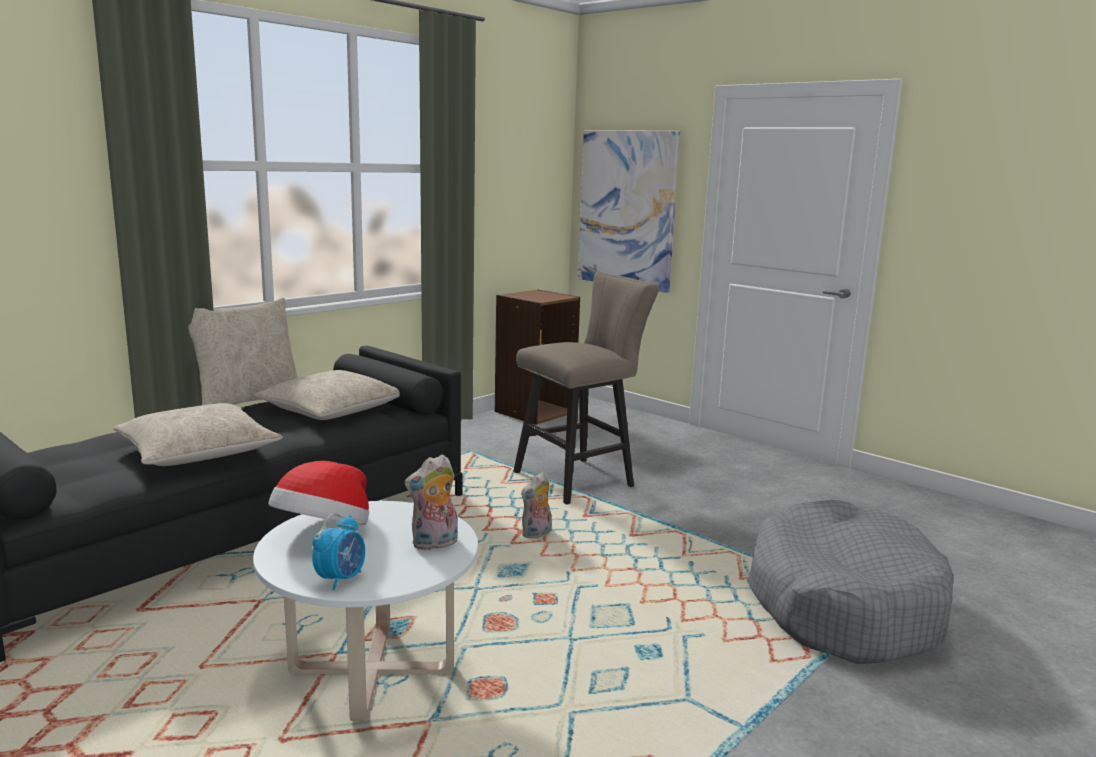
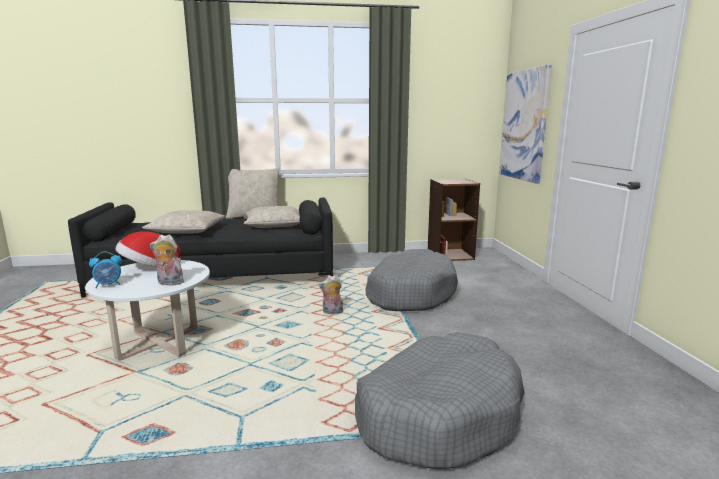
camera: 40 degrees right, 0 degrees up
beige stool [513,272,659,504] -> grey dog bed [365,249,458,311]

